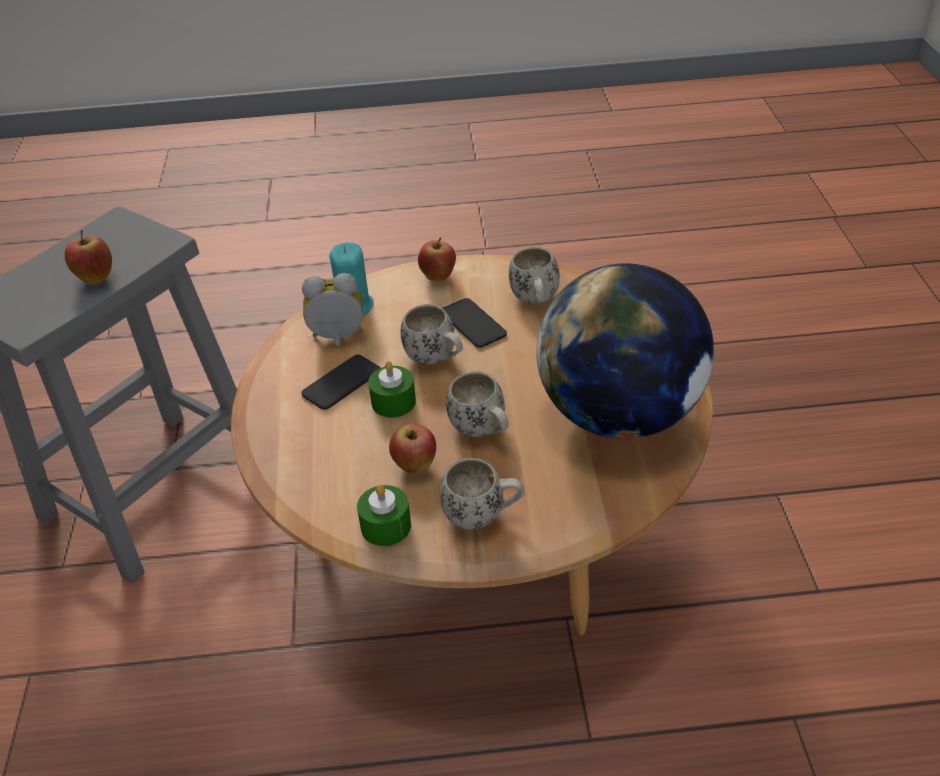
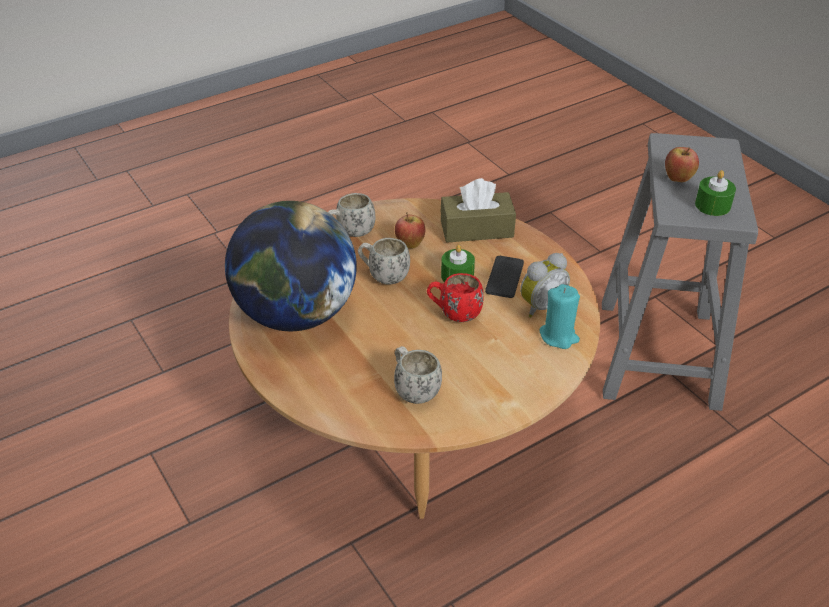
camera: 150 degrees right, 0 degrees up
green candle [357,484,411,546] -> green candle moved to [695,170,736,216]
white mug [401,304,463,365] -> red mug [427,273,484,322]
apple [418,237,456,282] -> none
phone [443,298,507,348] -> none
none -> brown tissue box [440,178,516,243]

